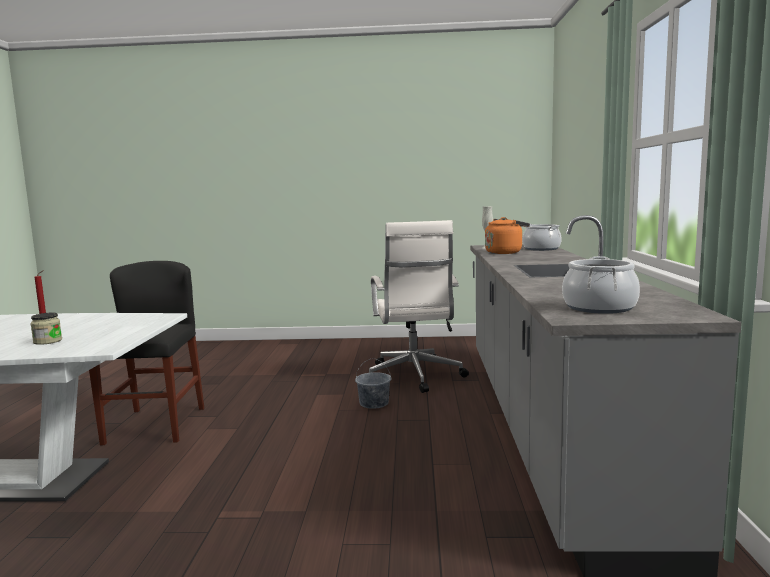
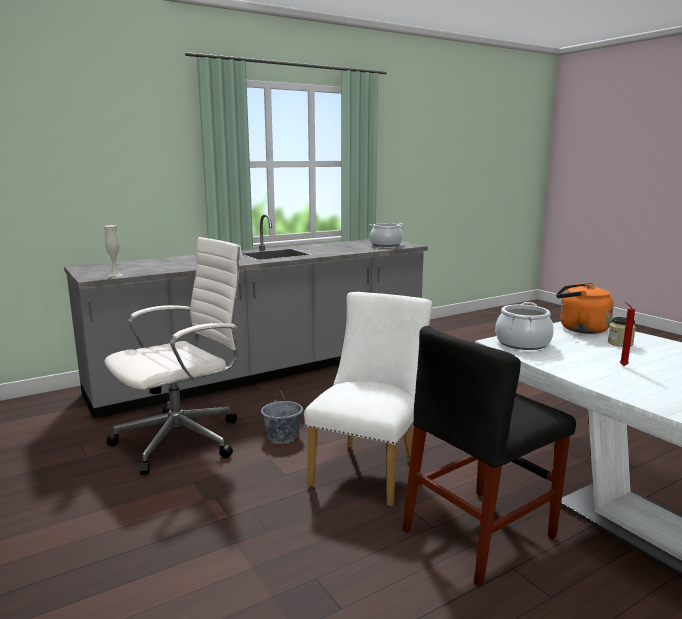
camera: 125 degrees left, 5 degrees up
orange kettle [485,217,530,254] -> orange kettle moved to [556,283,614,334]
cooking pot [522,224,562,251] -> cooking pot moved to [495,302,554,350]
none -> white chair [304,292,432,507]

